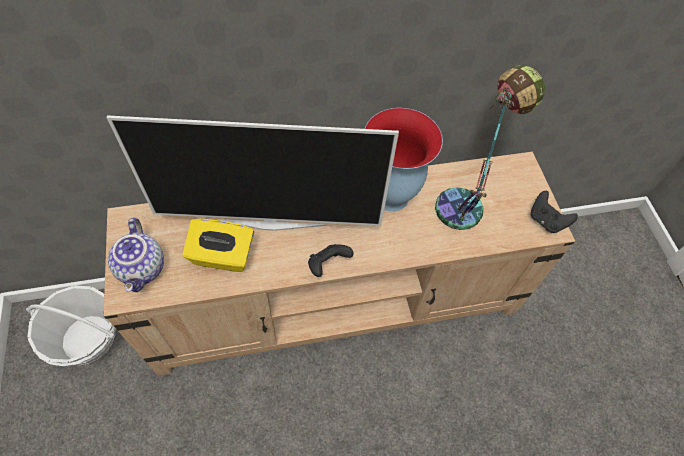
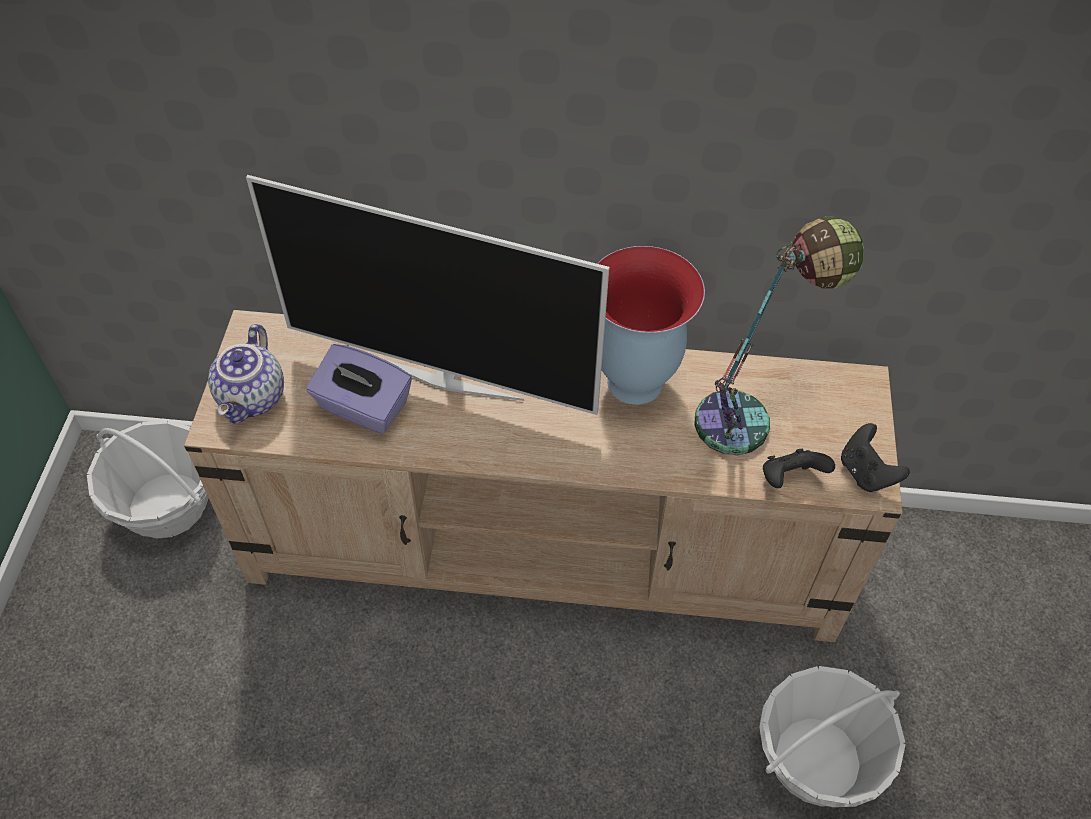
camera: 20 degrees right, 5 degrees down
yellow tissue box [182,219,254,272] -> purple tissue box [307,344,412,434]
black game controller [308,244,354,277] -> black game controller moved to [763,449,835,488]
none -> basket [759,666,906,807]

